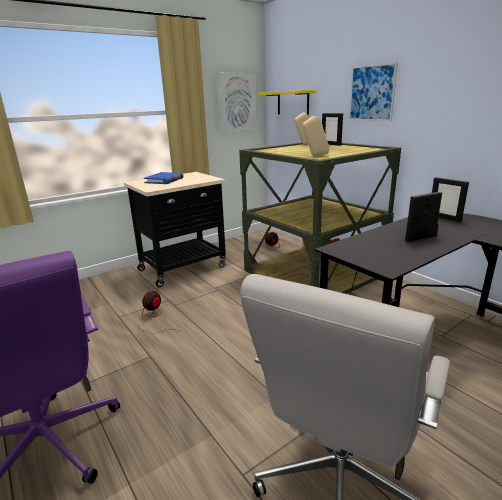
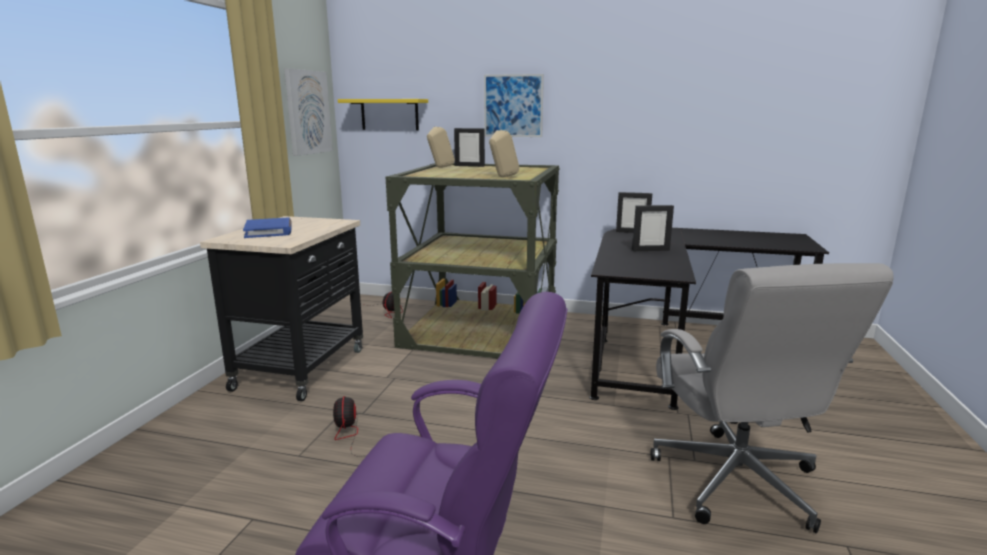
camera: 40 degrees left, 5 degrees down
picture frame [405,192,442,242] -> picture frame turned 120 degrees counterclockwise [632,205,674,251]

